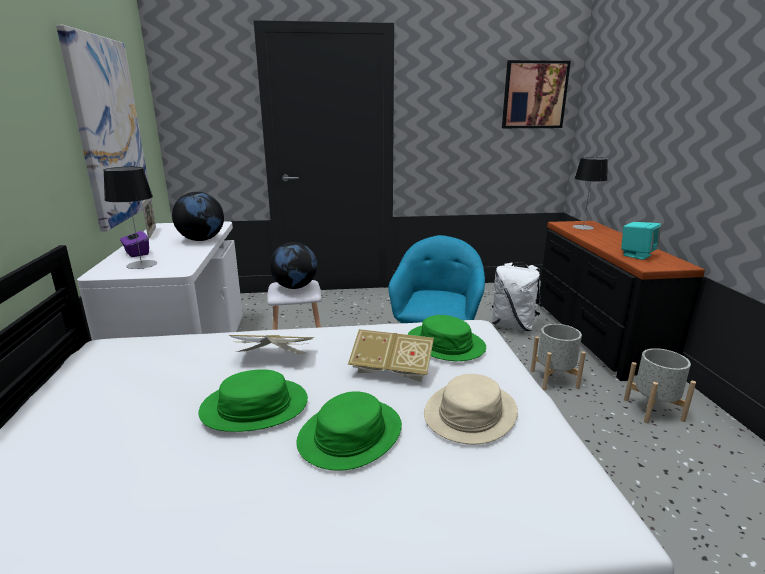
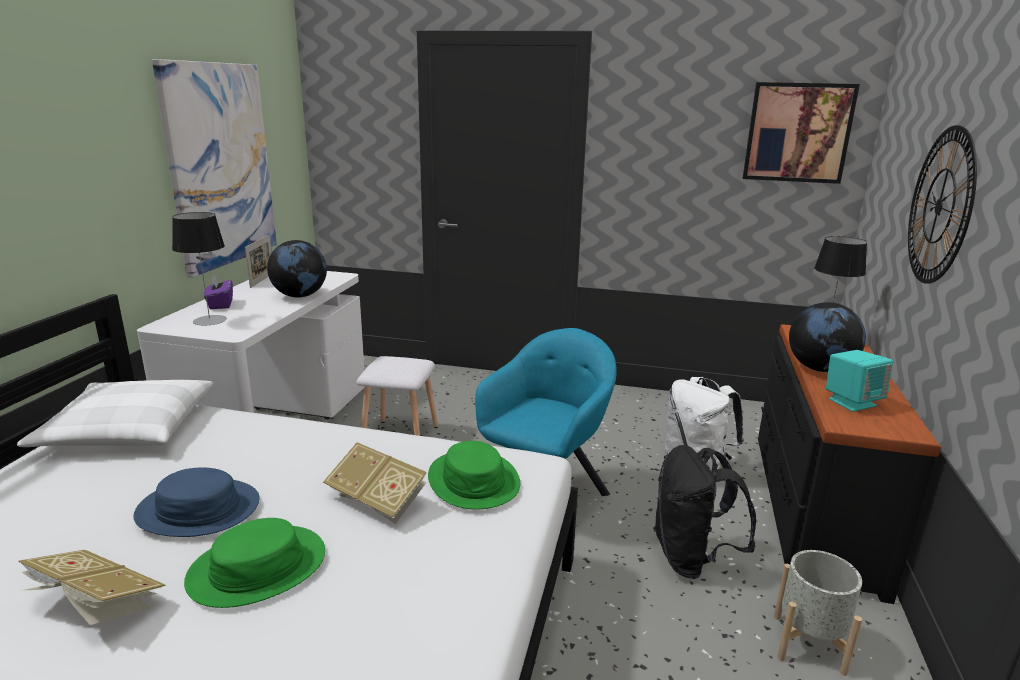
camera: 20 degrees right, 0 degrees up
green hat [198,369,308,432] -> blue hat [133,467,260,537]
book [229,335,314,355] -> book moved to [18,550,165,625]
globe [270,242,317,289] -> globe moved to [789,302,866,372]
beige hat [424,374,518,444] -> none
grey planter [531,324,586,390] -> black backpack [653,445,756,579]
none -> white pillow [17,380,213,447]
none -> wall clock [908,125,977,284]

